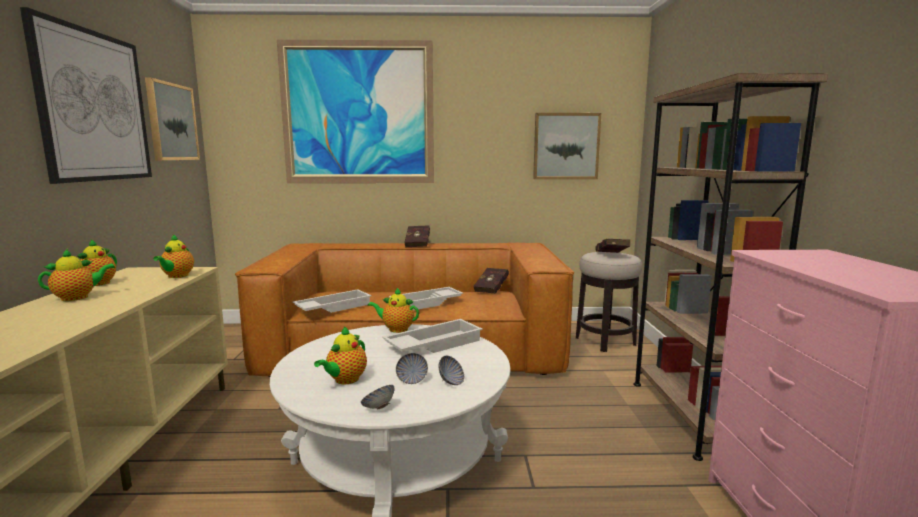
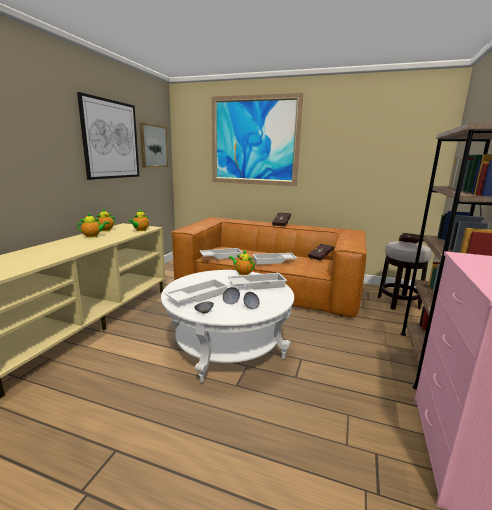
camera: 20 degrees right, 5 degrees up
teapot [314,327,367,384] -> white tray [164,279,229,303]
picture [533,113,601,179] -> none

